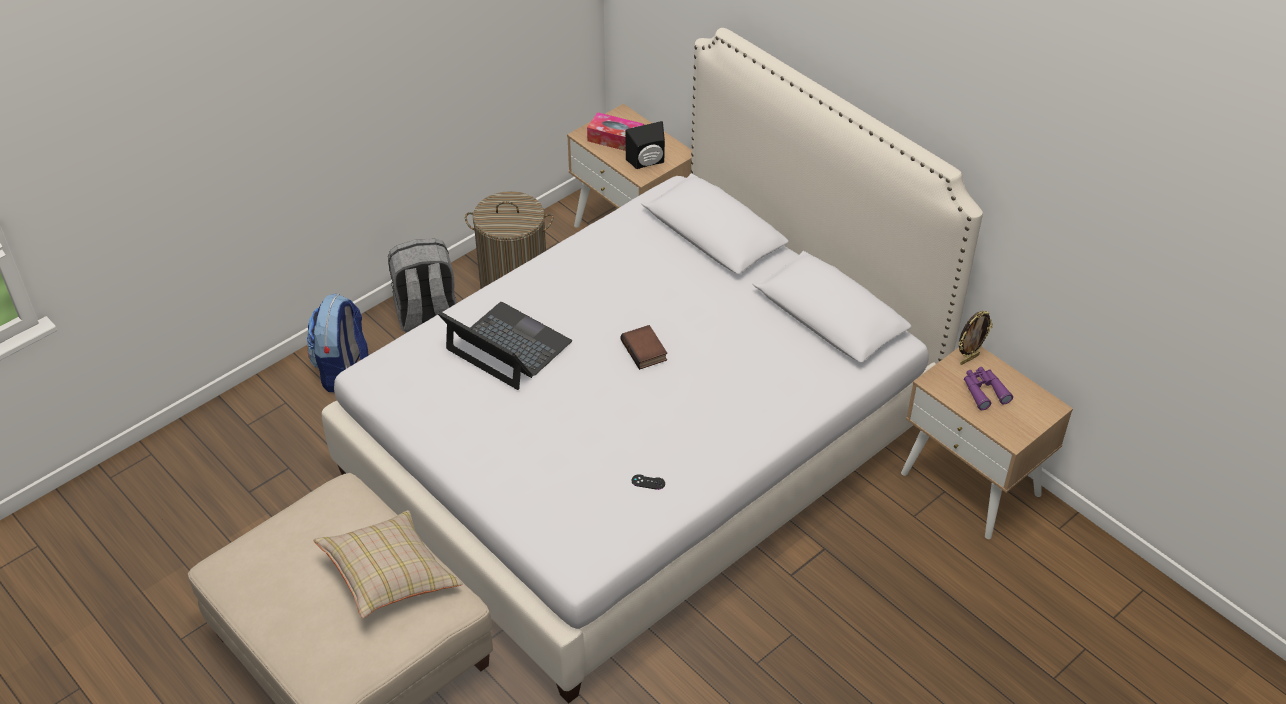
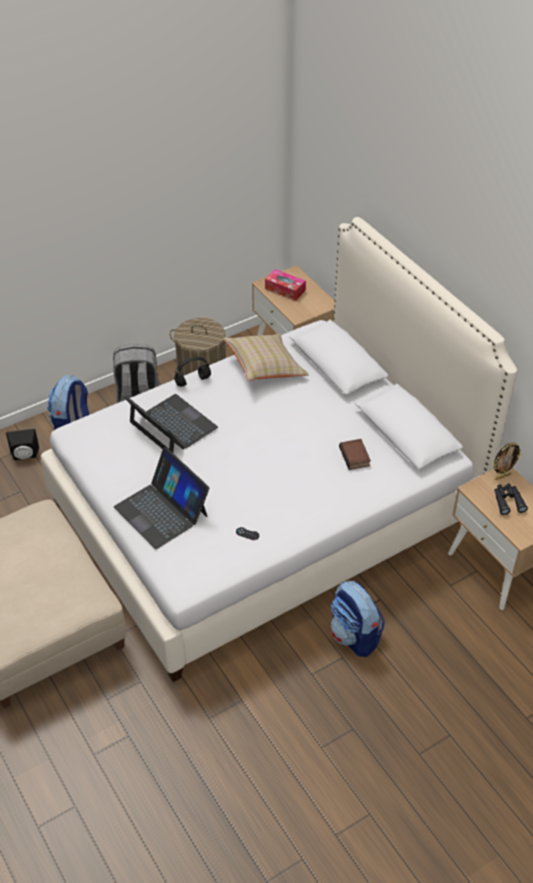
camera: 10 degrees right, 0 degrees up
beige pillow [313,510,463,618] -> beige pillow moved to [222,334,309,381]
book [621,325,667,370] -> book moved to [339,439,371,470]
black speaker [625,121,665,169] -> black speaker moved to [6,429,39,460]
purple binoculars [964,367,1013,410] -> black binoculars [494,483,528,515]
none -> laptop [114,447,209,549]
none -> black headphones [174,357,211,387]
none -> backpack [330,581,385,657]

